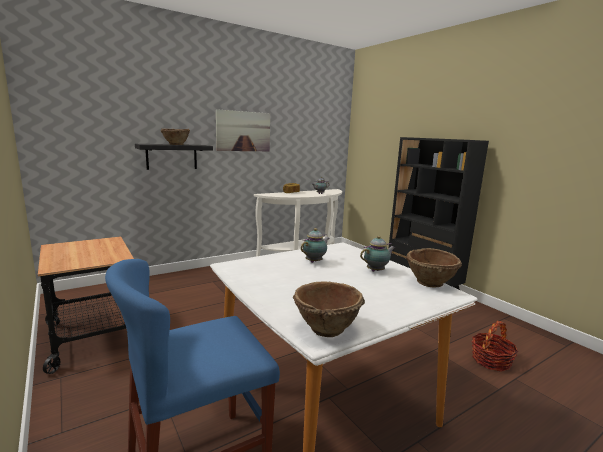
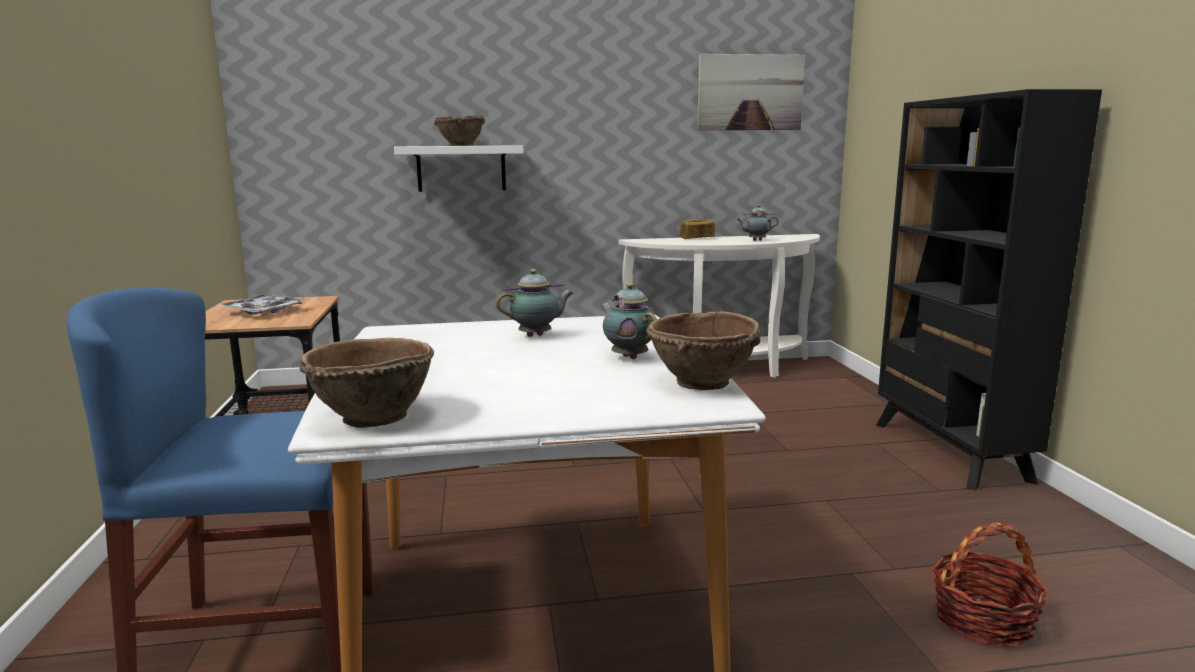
camera: 25 degrees right, 0 degrees up
black shelf [135,144,213,170] -> white shelf [394,145,524,192]
picture [216,109,270,151] -> picture moved to [697,54,805,130]
teapot [360,236,395,272] -> teapot turned 120 degrees counterclockwise [600,283,657,359]
none -> tray [216,294,307,315]

